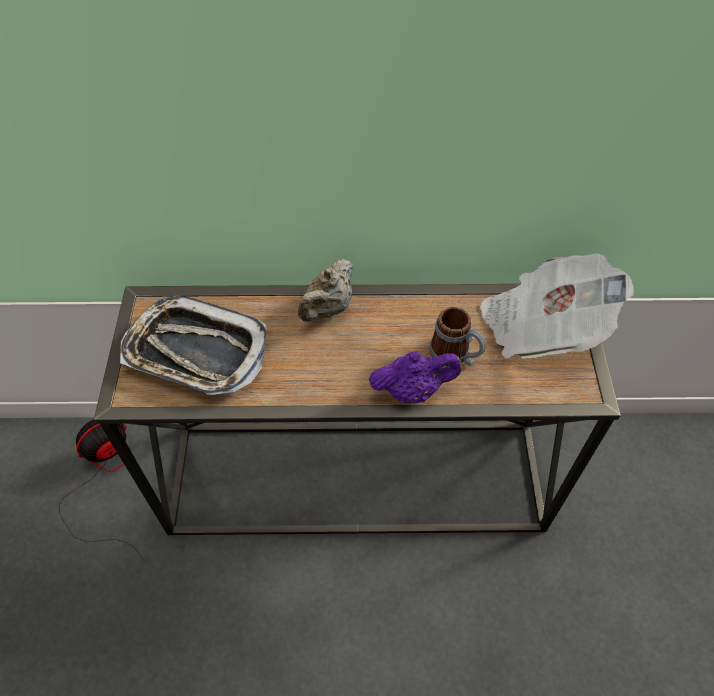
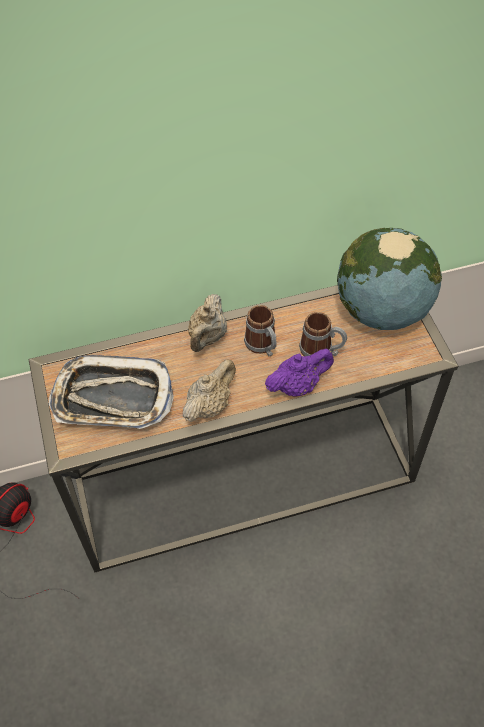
camera: 15 degrees left, 0 degrees up
newspaper [480,254,634,358] -> globe [337,228,442,330]
none -> beige teapot [183,360,236,421]
none -> mug [244,305,277,357]

